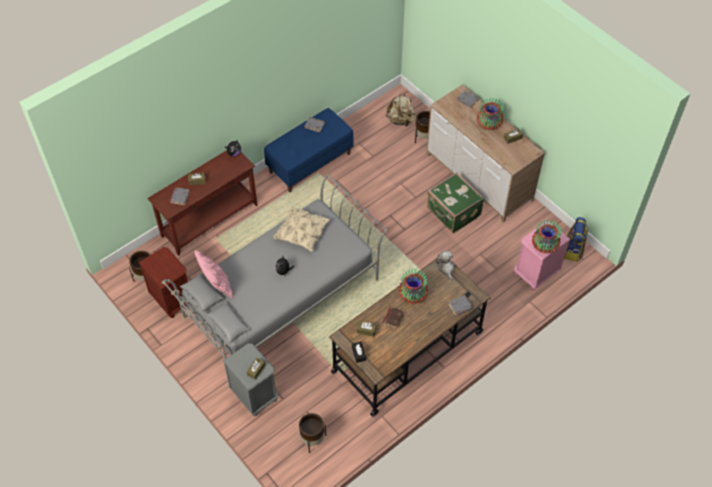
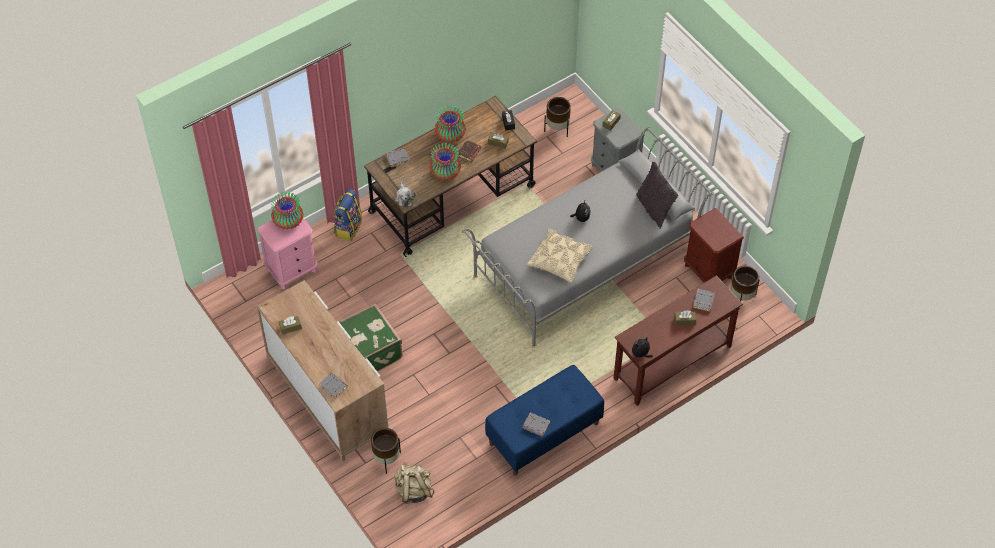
camera: 175 degrees left, 0 degrees up
pink pillow [195,250,234,299] -> black pillow [636,162,678,229]
vase [477,98,504,130] -> vase moved to [435,106,466,143]
backpack [564,217,588,262] -> backpack moved to [334,189,362,241]

